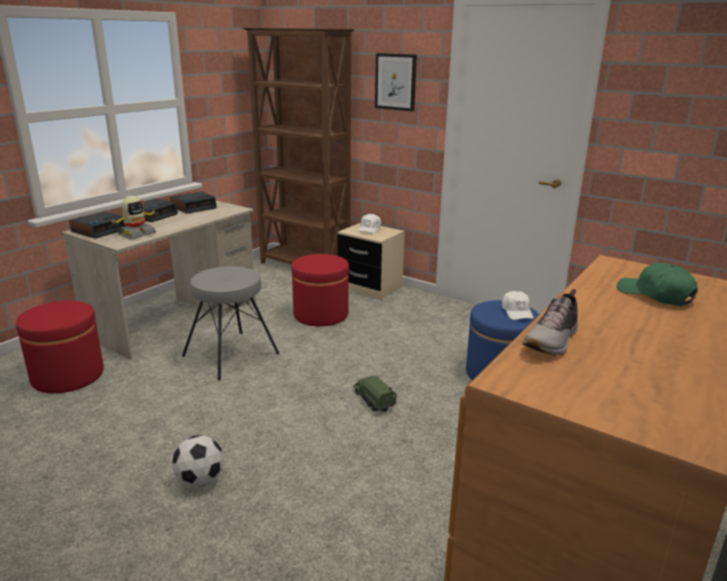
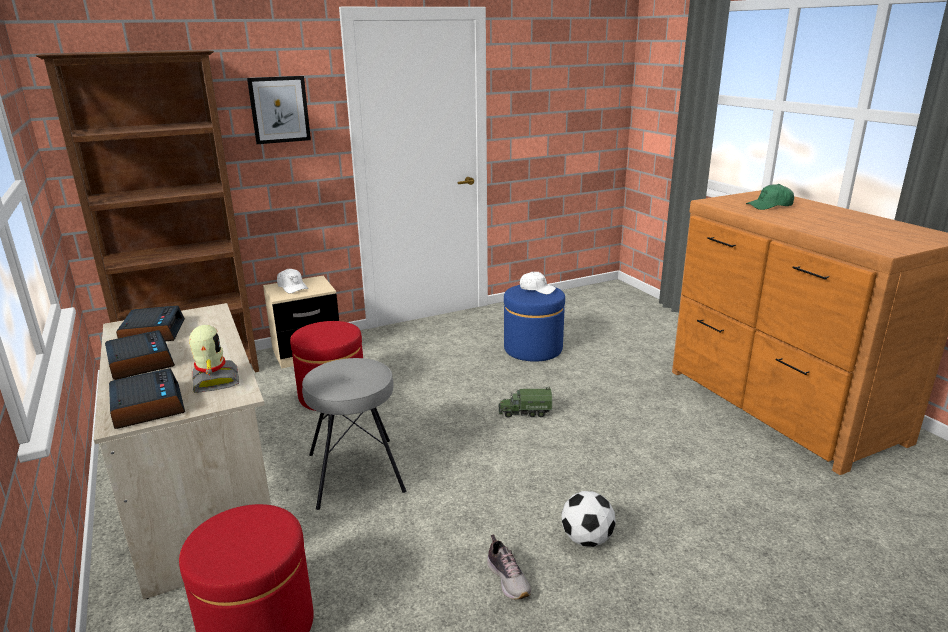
camera: 60 degrees left, 0 degrees up
shoe [522,289,578,356] -> shoe moved to [487,534,531,599]

